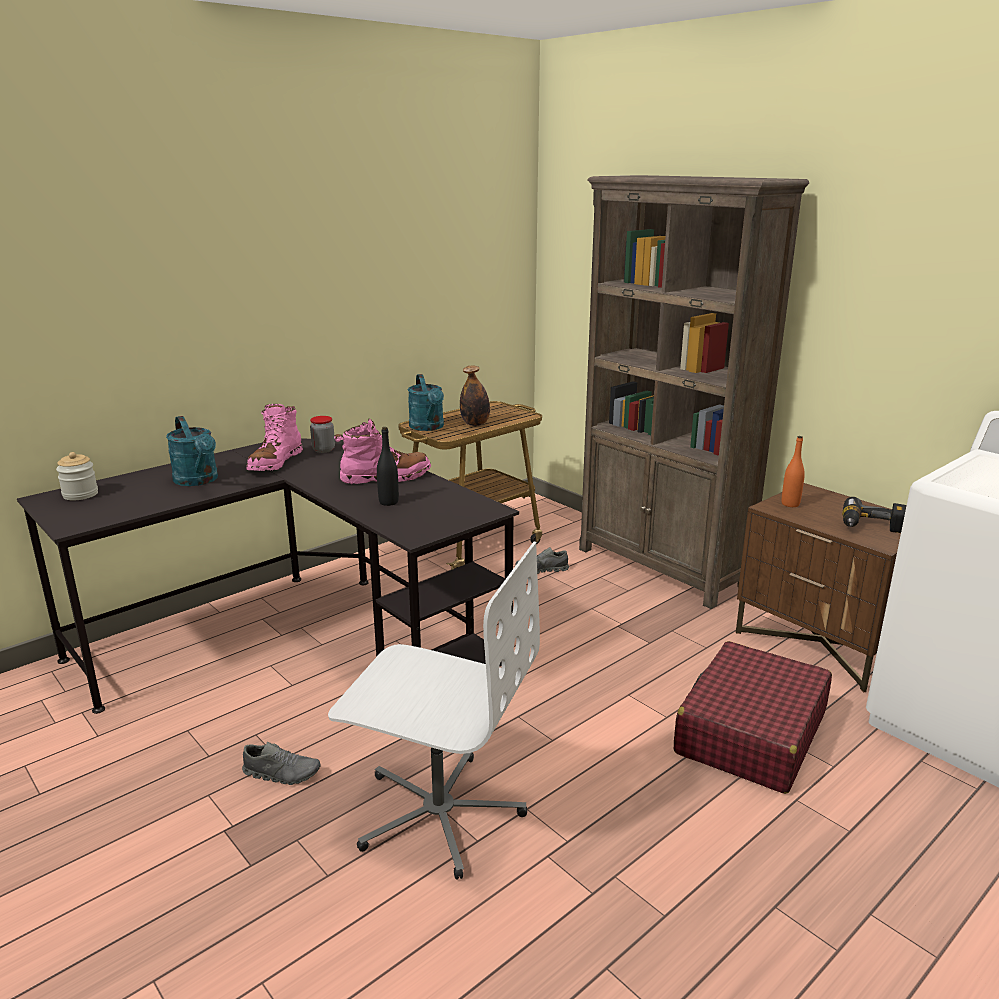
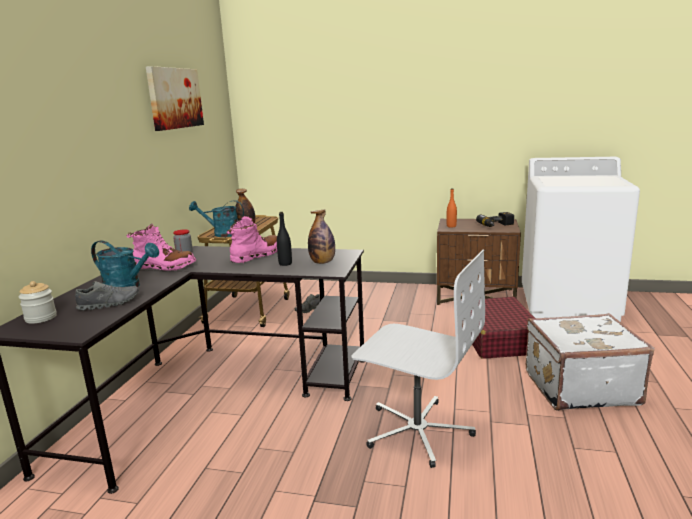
camera: 35 degrees left, 5 degrees down
grey shoe [242,742,321,785] -> grey shoe moved to [75,281,139,311]
pink boot [246,404,303,471] -> pink boot turned 60 degrees counterclockwise [127,224,196,271]
white office chair [328,542,540,880] -> white office chair turned 45 degrees clockwise [351,250,485,468]
turquoise watering can [408,374,444,431] -> turquoise watering can turned 150 degrees clockwise [189,200,244,237]
brown bookcase [579,175,809,609] -> none
none -> picture [146,66,204,131]
none -> bottle [308,209,335,264]
none -> white suitcase [526,313,655,411]

